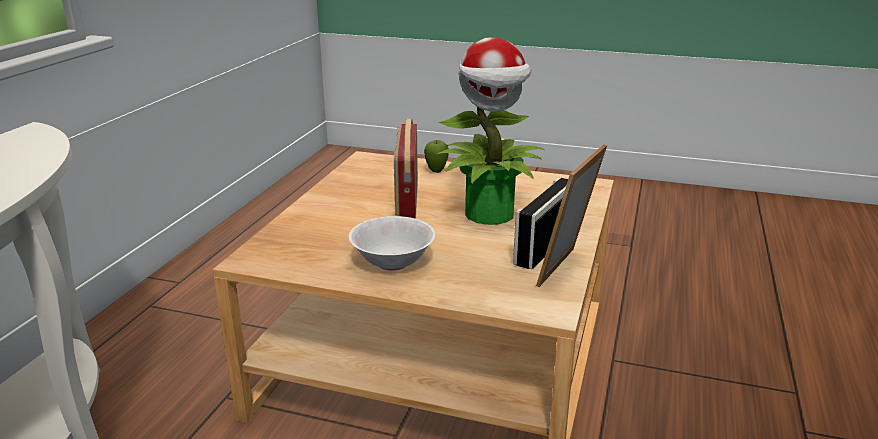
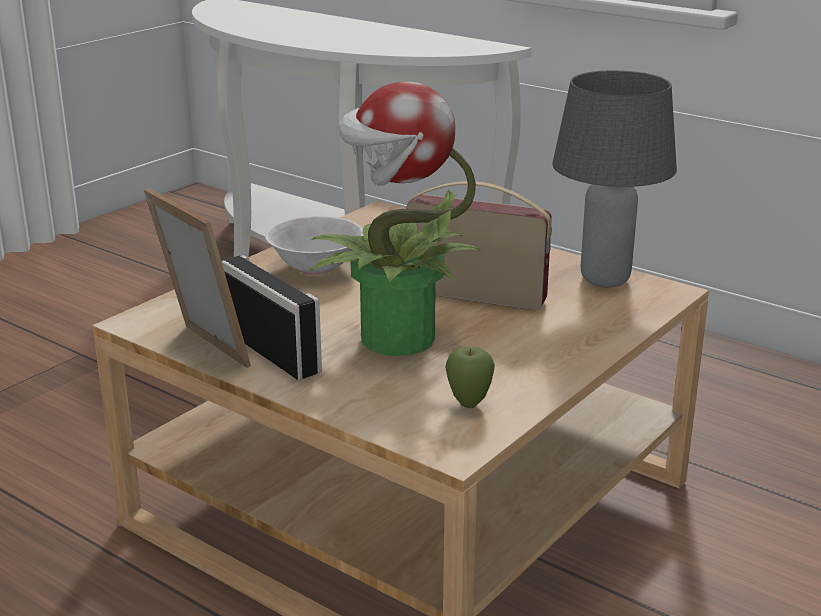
camera: 110 degrees right, 0 degrees up
apple [424,140,449,173] -> apple moved to [445,346,495,408]
none -> grey table lamp [552,70,677,287]

